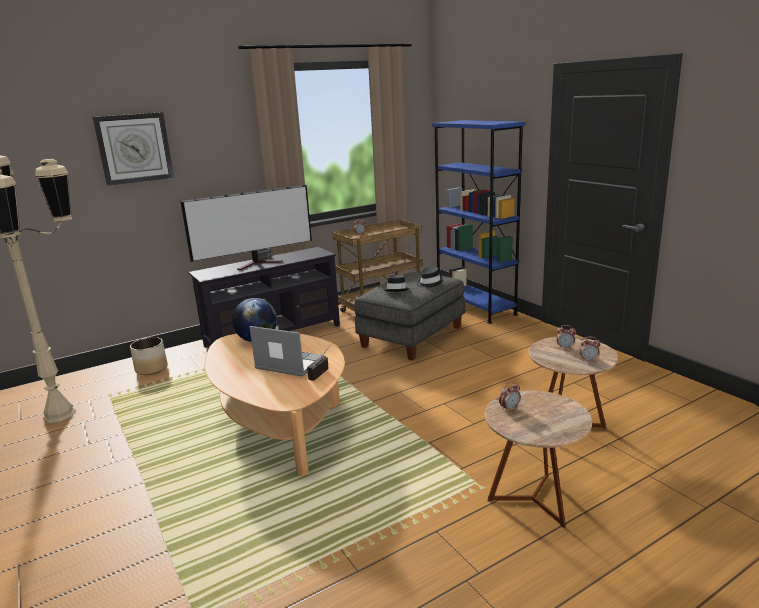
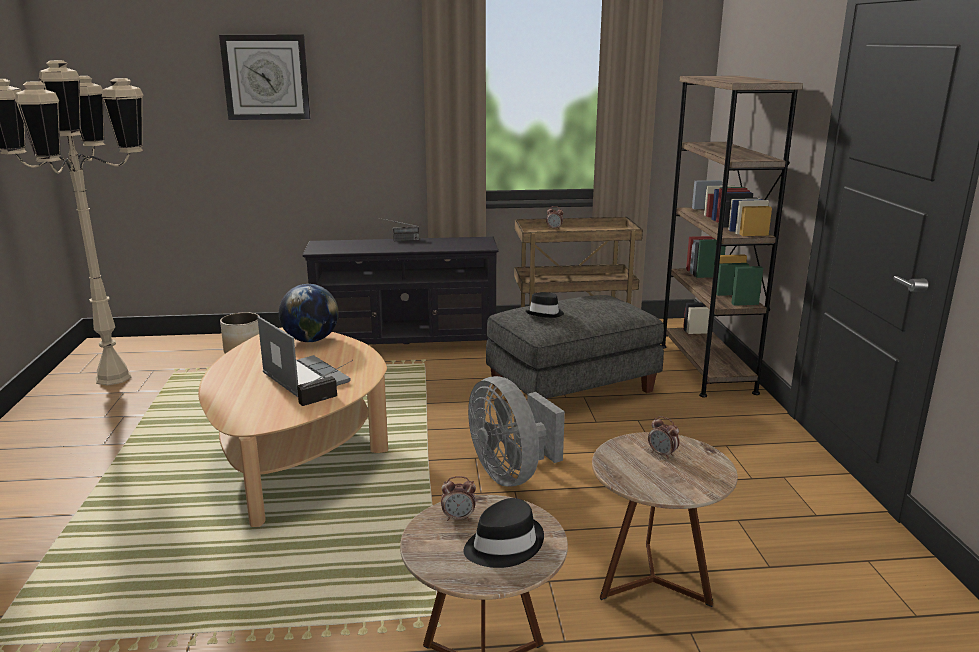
camera: 25 degrees right, 0 degrees up
television [181,185,312,270] -> none
black hat [417,266,443,288] -> black hat moved to [464,498,544,568]
blue bookcase [432,120,526,324] -> brown bookcase [661,76,803,398]
alarm clock [579,337,600,362] -> none
none -> grey fan [468,376,565,486]

